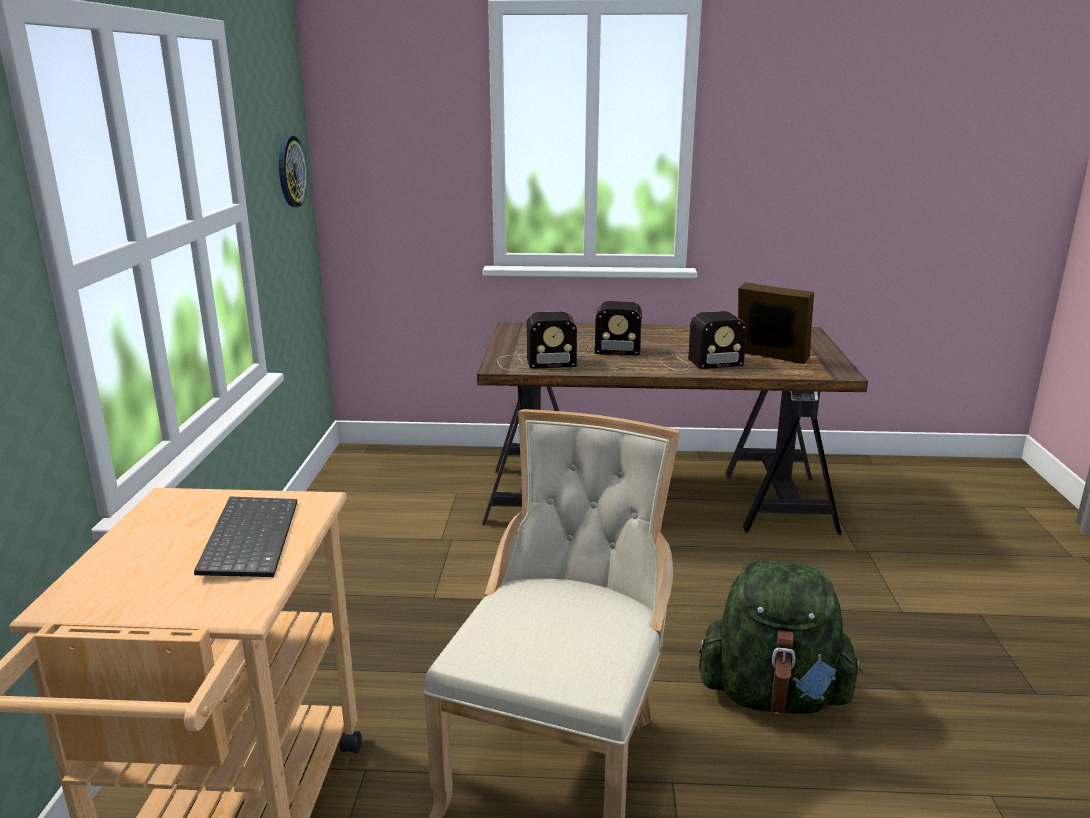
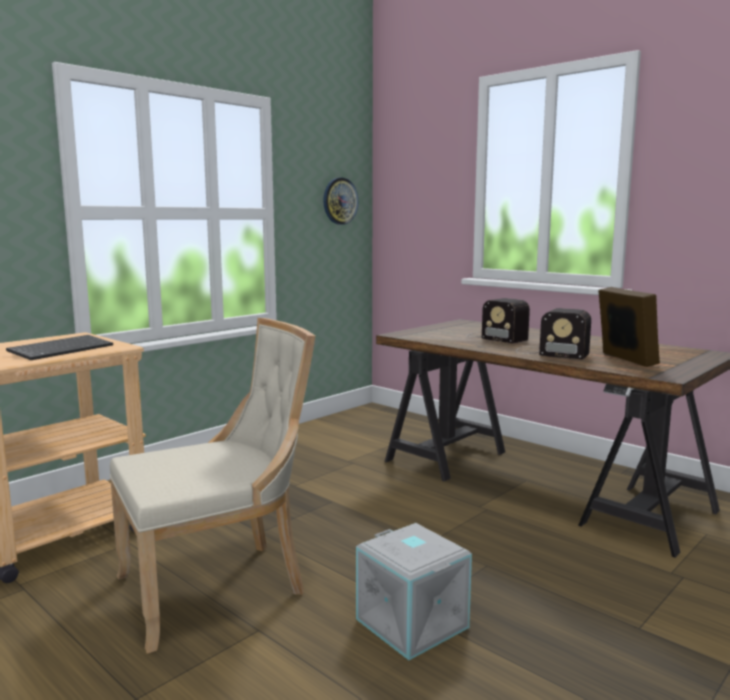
camera: 40 degrees right, 10 degrees down
radio [497,311,577,370] -> none
green backpack [699,560,862,714] -> grey storage box [356,523,472,660]

